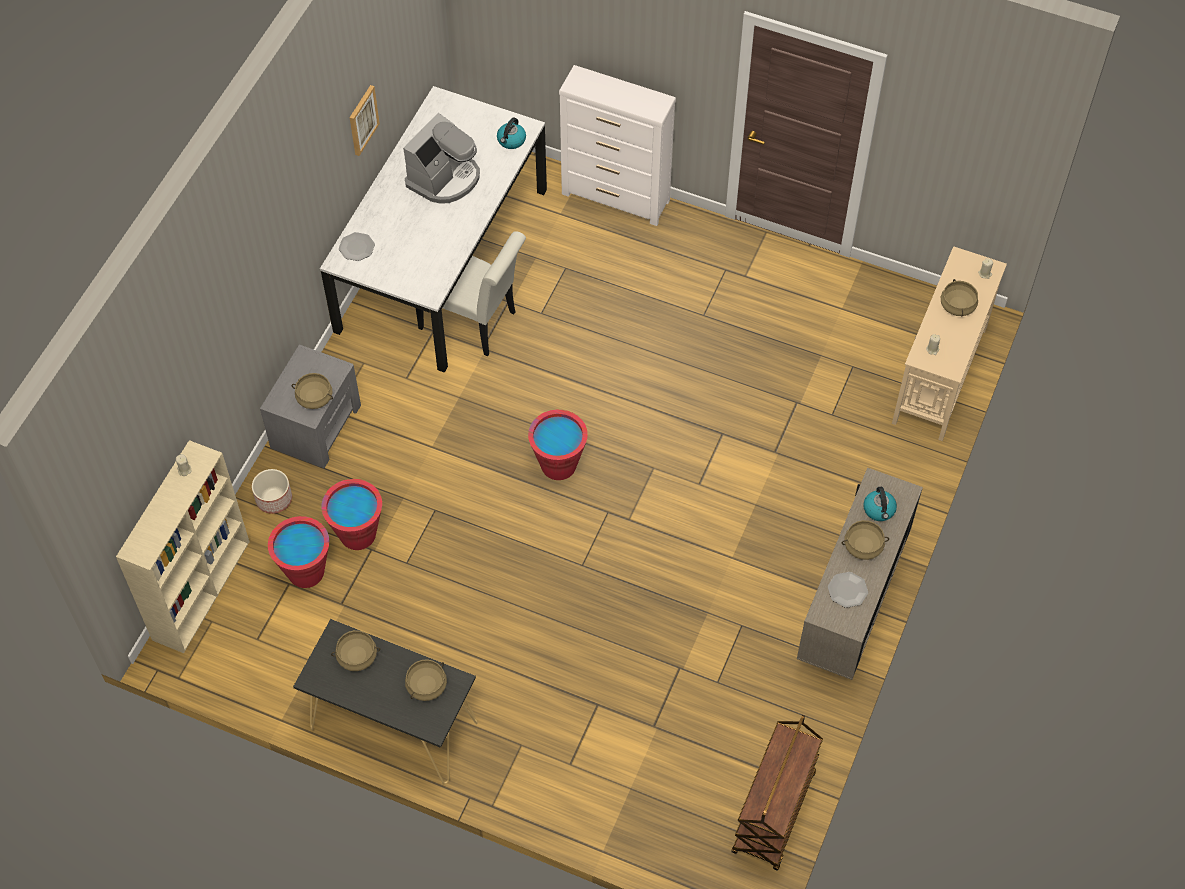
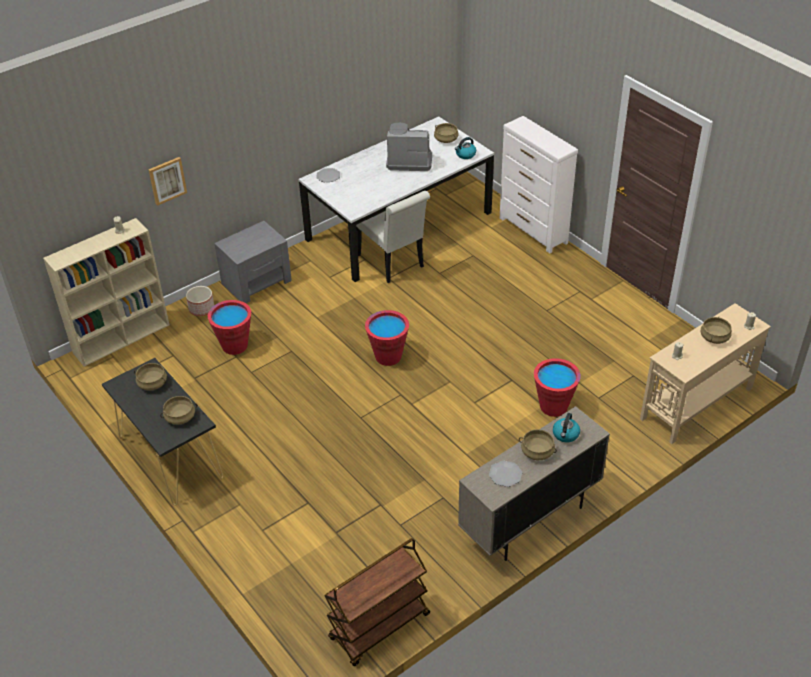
camera: 30 degrees right, 15 degrees down
red bucket [268,516,329,588] -> red bucket moved to [534,358,581,417]
beige cooking pot [292,373,333,409] -> beige cooking pot moved to [434,123,458,143]
picture [350,85,380,156] -> picture moved to [148,157,187,206]
coffee machine [403,113,480,204] -> coffee machine turned 150 degrees counterclockwise [386,123,432,171]

